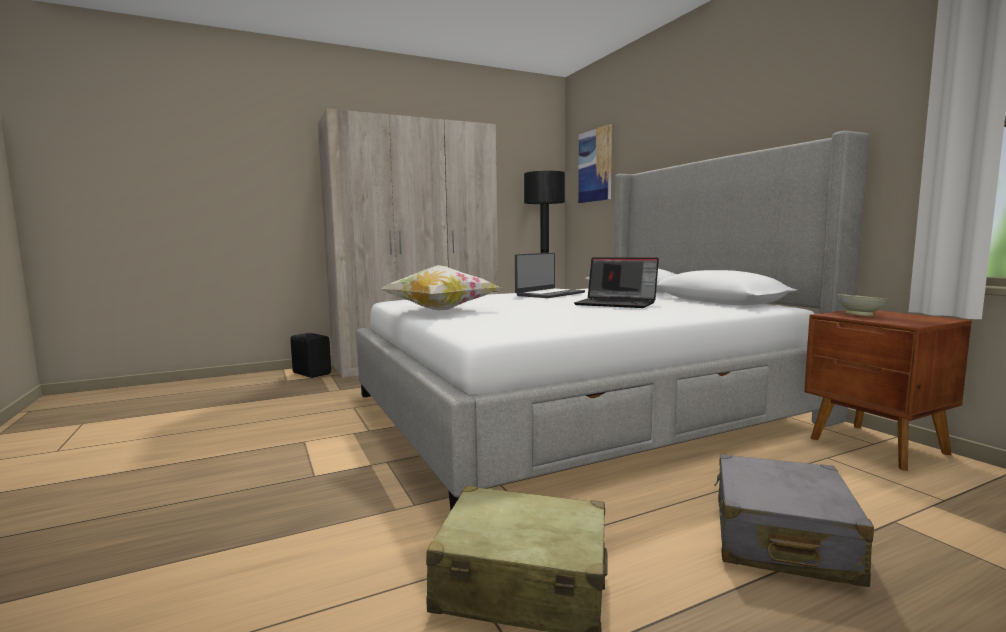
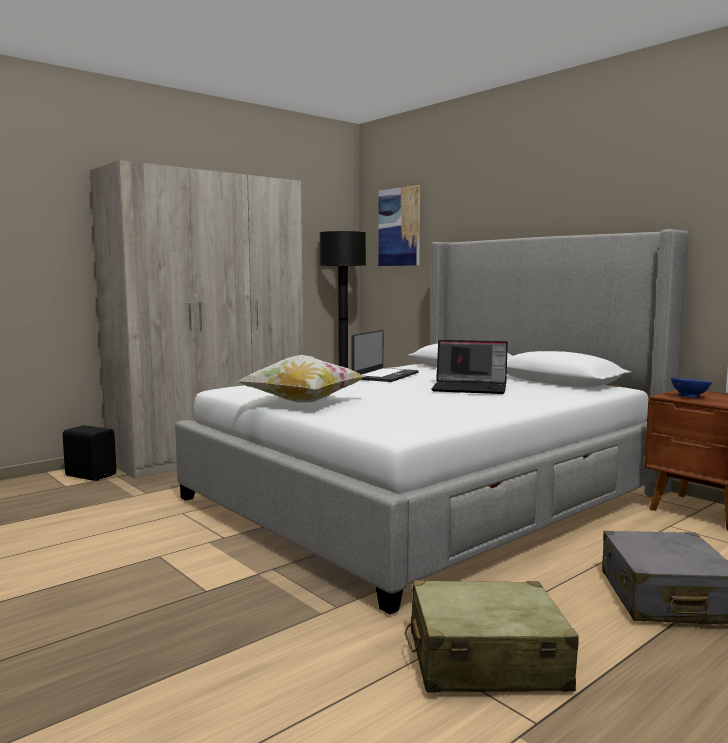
camera: 15 degrees left, 0 degrees up
beige bowl [837,294,888,316] -> blue bowl [671,377,712,398]

